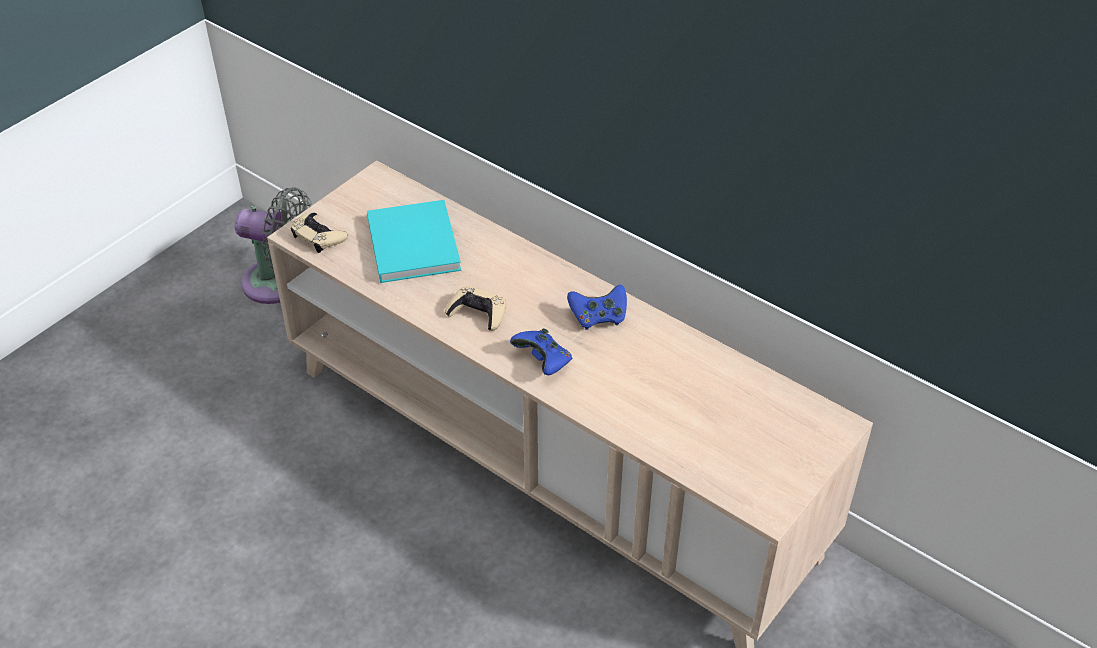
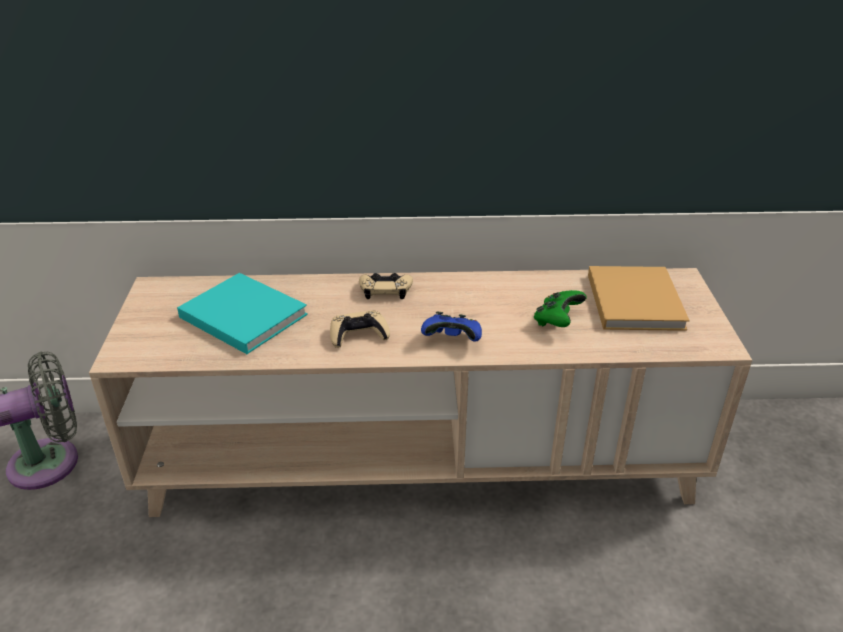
camera: 40 degrees left, 10 degrees down
beige game controller [291,213,348,253] -> beige game controller moved to [359,273,413,299]
blue game controller [567,285,627,330] -> none
none -> green game controller [534,290,587,327]
none -> beige book [588,266,690,331]

